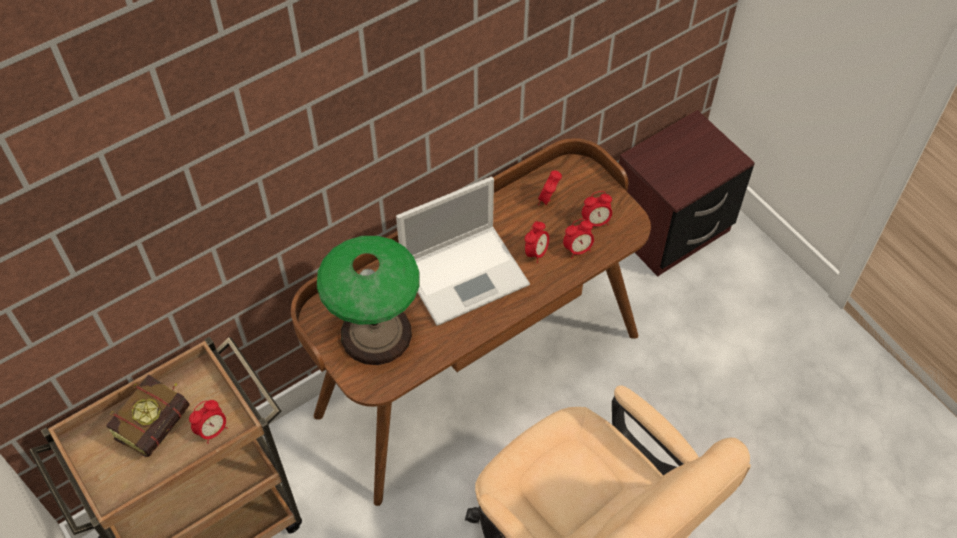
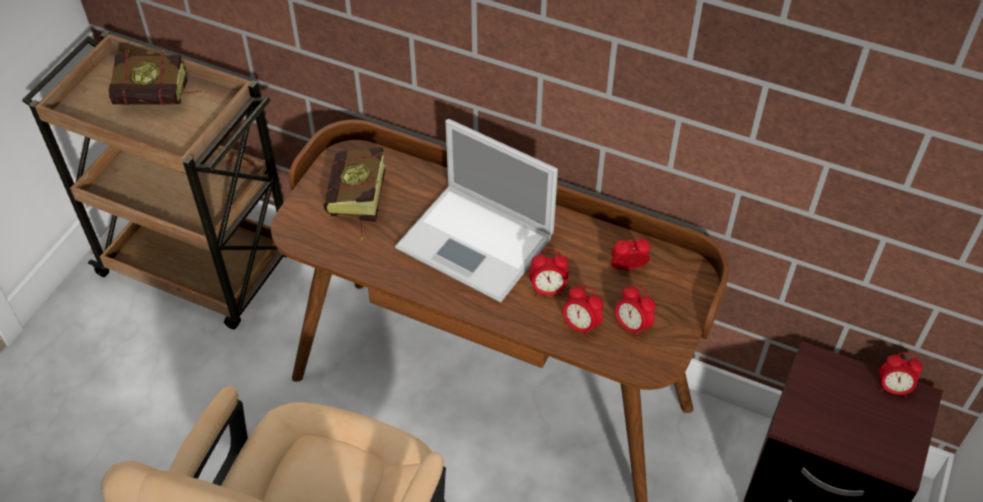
camera: 60 degrees right, 5 degrees down
alarm clock [189,400,227,444] -> alarm clock moved to [879,352,923,398]
table lamp [317,236,420,365] -> book [323,147,385,241]

